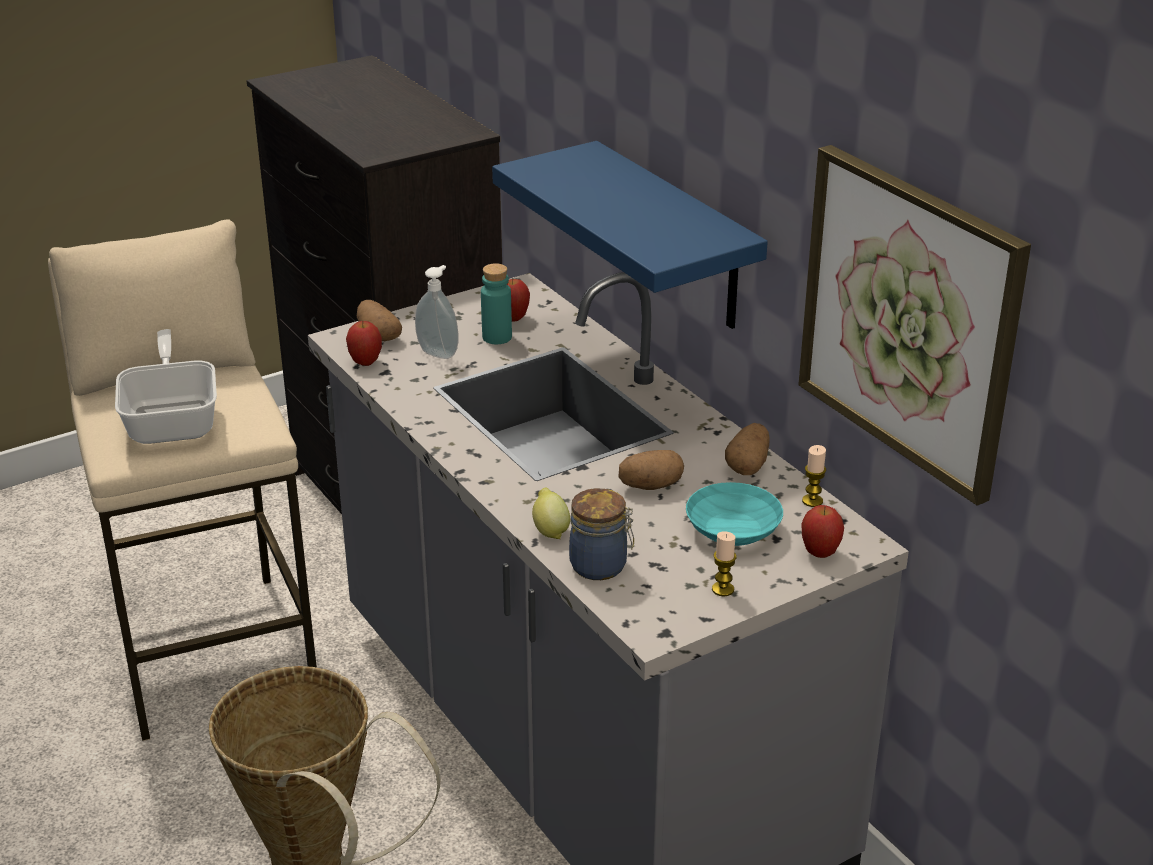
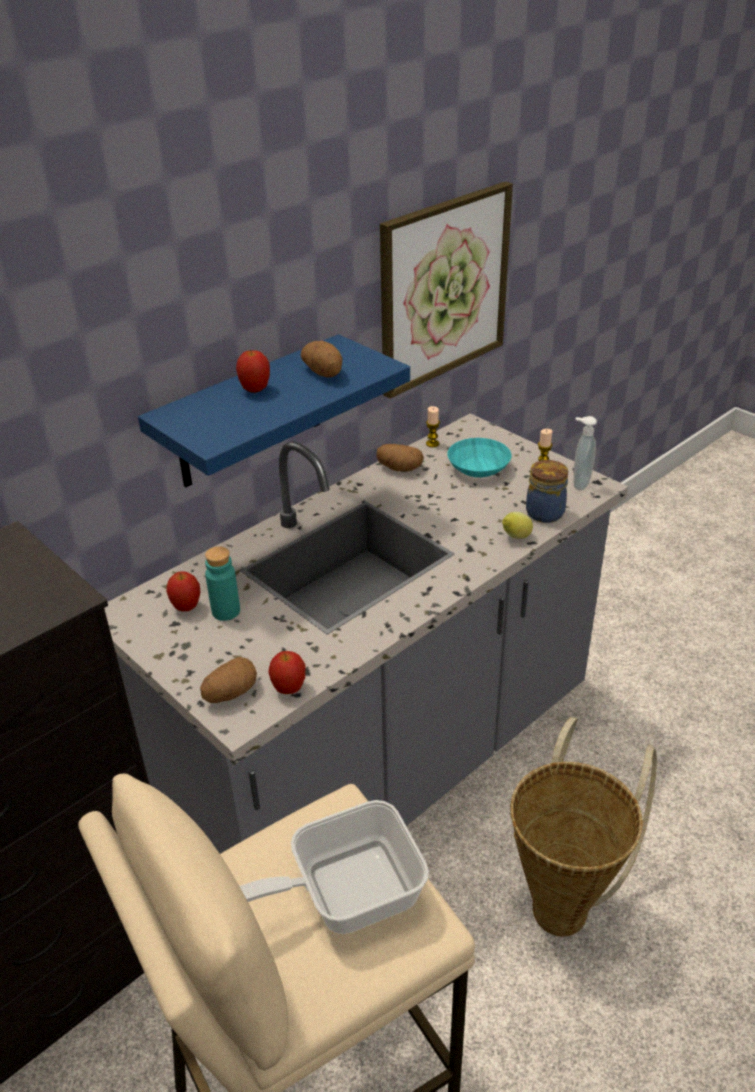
camera: 100 degrees left, 5 degrees up
soap dispenser [415,265,459,359] -> soap dispenser moved to [574,416,597,491]
potato [619,450,684,490] -> potato moved to [301,341,343,378]
apple [802,505,844,558] -> apple moved to [236,349,270,393]

